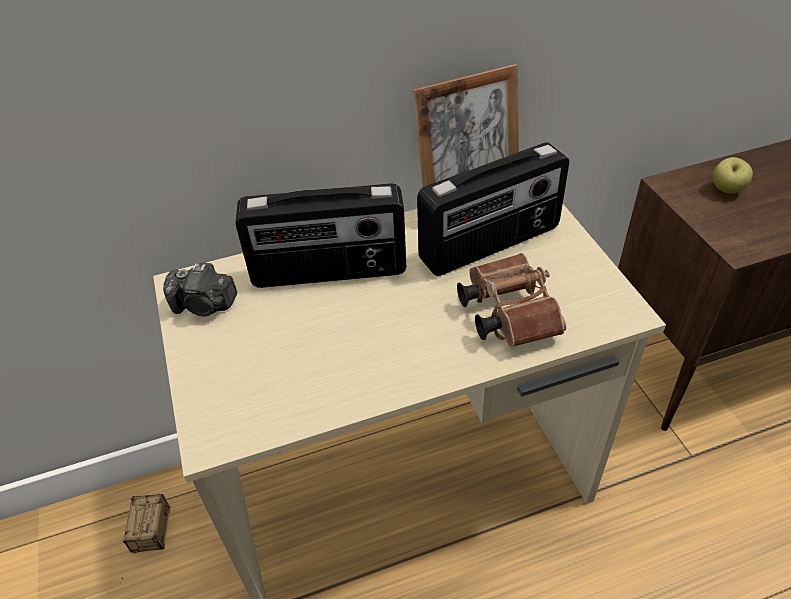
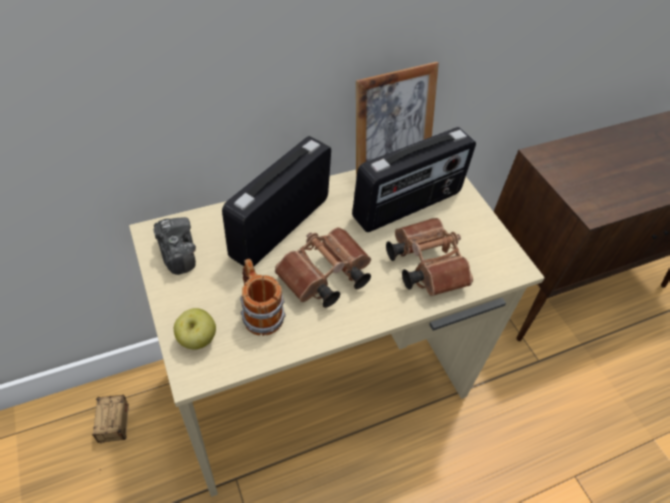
camera: 10 degrees left, 5 degrees up
camera [163,263,237,316] -> camera turned 120 degrees counterclockwise [153,217,196,275]
radio [235,183,406,288] -> radio turned 135 degrees clockwise [222,136,331,266]
apple [713,157,753,194] -> apple moved to [174,308,216,350]
none -> mug [240,259,286,336]
none -> brown binoculars [275,227,371,308]

